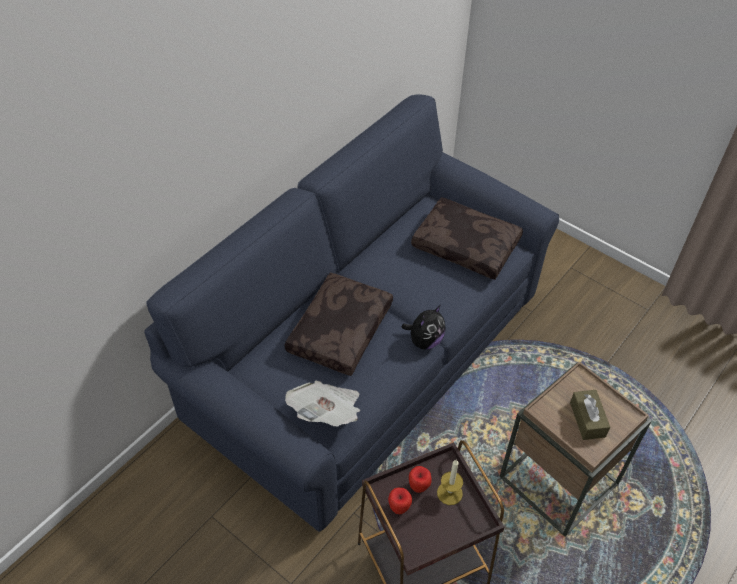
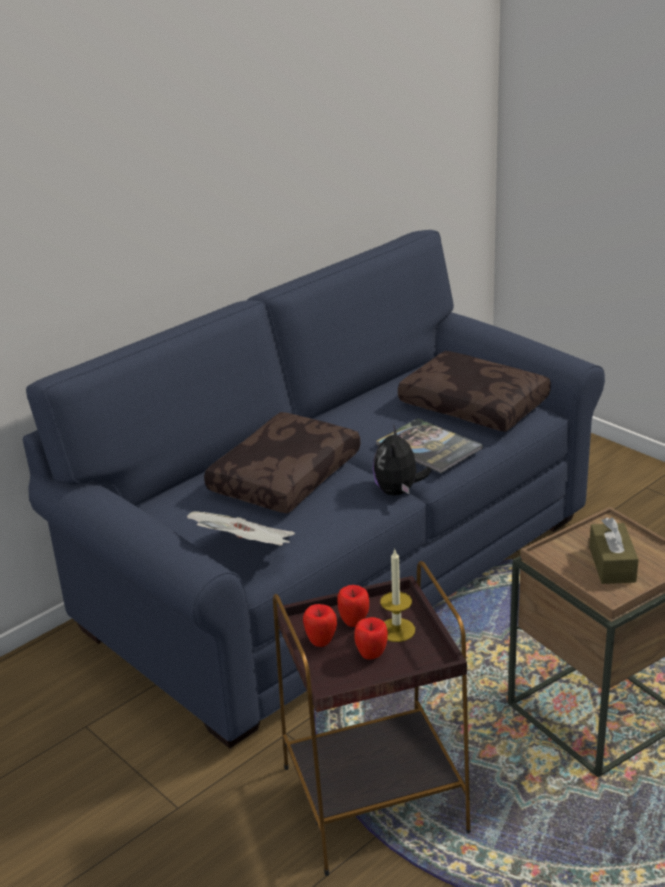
camera: 10 degrees right, 20 degrees down
plush toy [401,305,446,350] -> plush toy turned 135 degrees clockwise [373,424,431,496]
none -> apple [355,617,388,660]
none -> book [376,418,483,473]

